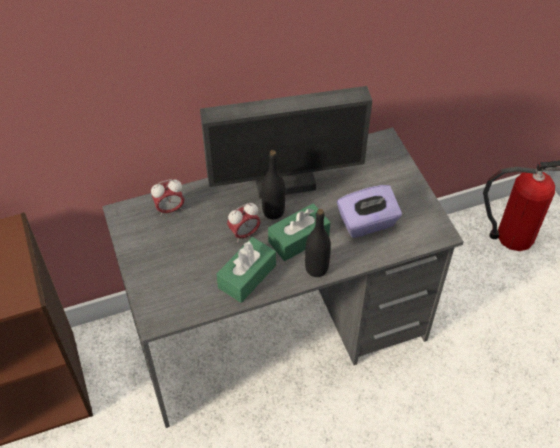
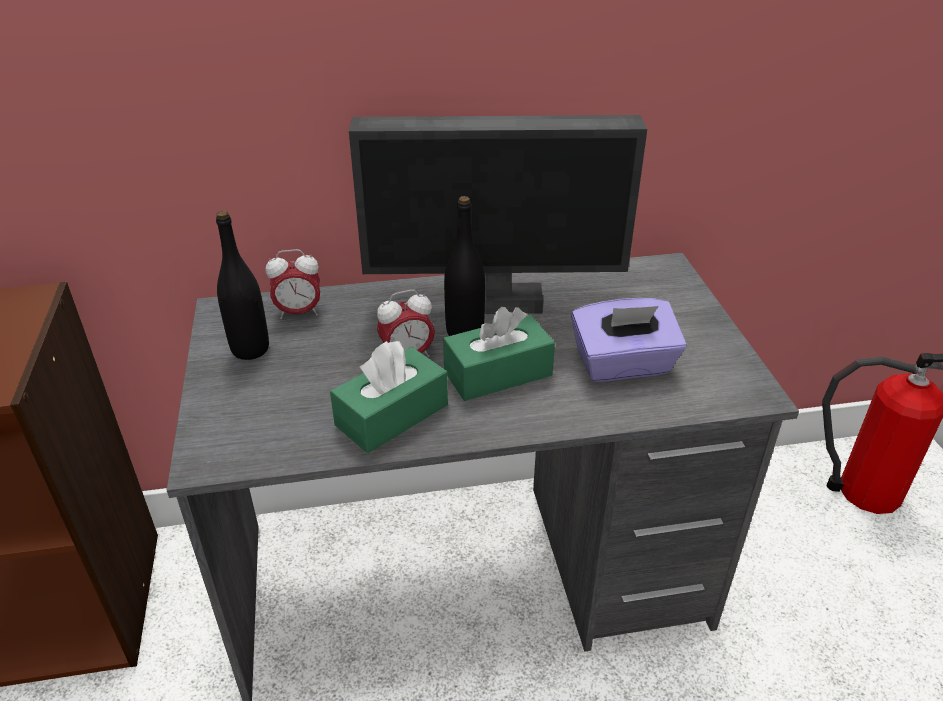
camera: 10 degrees right, 15 degrees down
black bottle [305,209,331,277] -> black bottle moved to [216,211,269,360]

